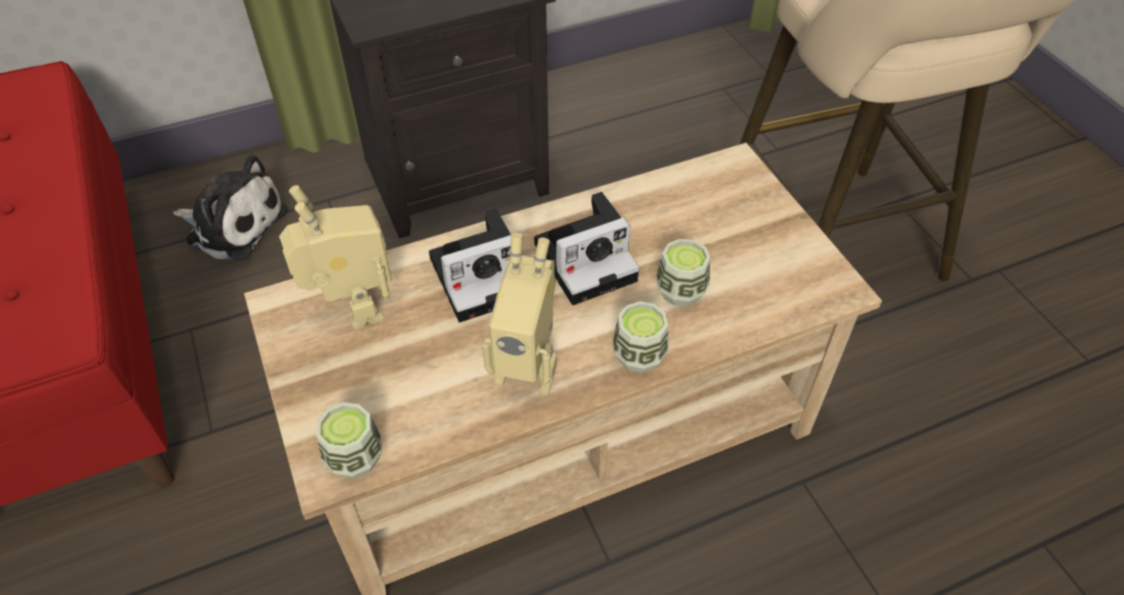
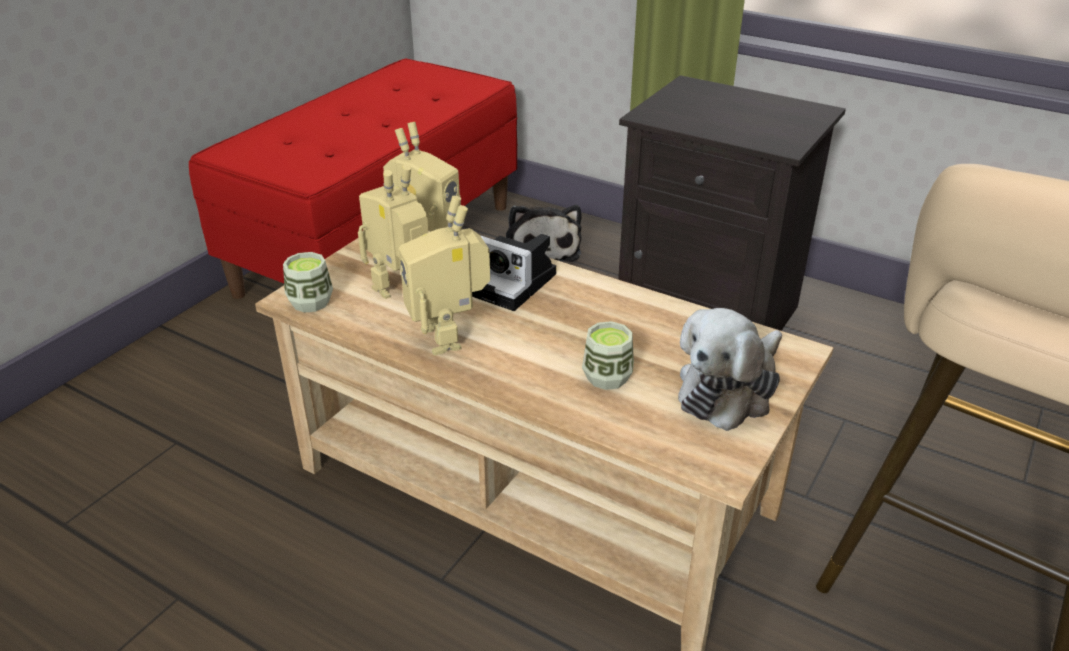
camera: 55 degrees right, 15 degrees down
camera [534,192,639,305] -> none
cup [612,301,668,373] -> none
none -> toy robot [358,164,429,299]
none -> plush toy [678,308,782,431]

